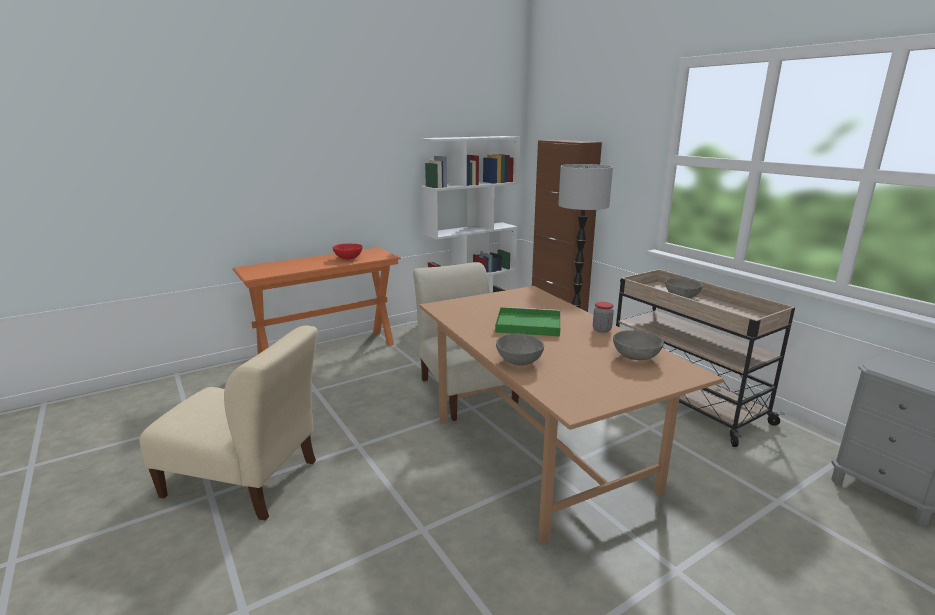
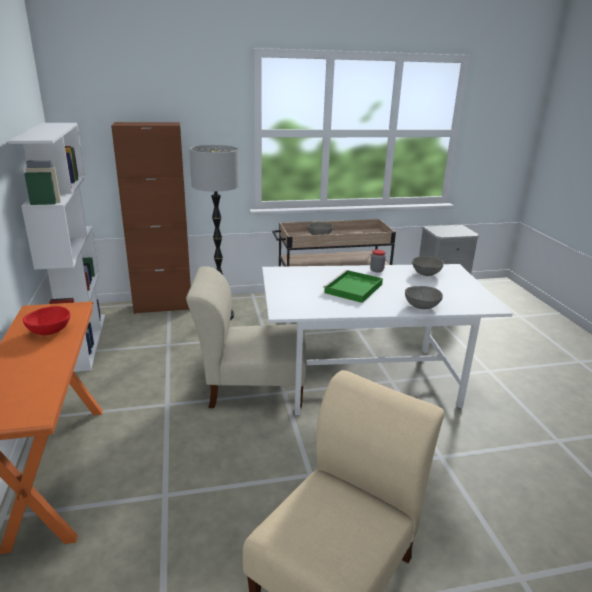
camera: 70 degrees left, 5 degrees up
brown dining table [419,286,723,543] -> white dining table [262,264,513,415]

